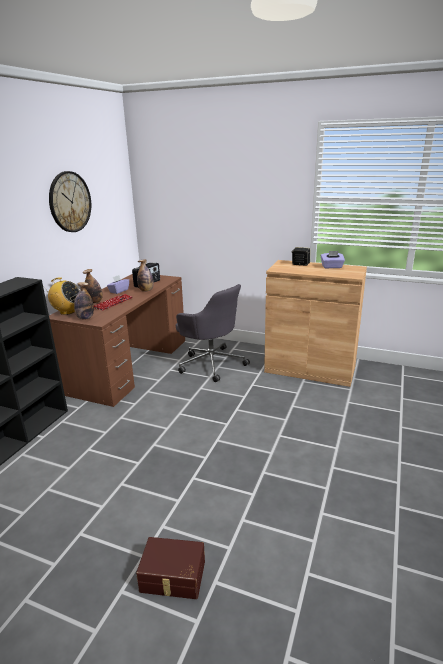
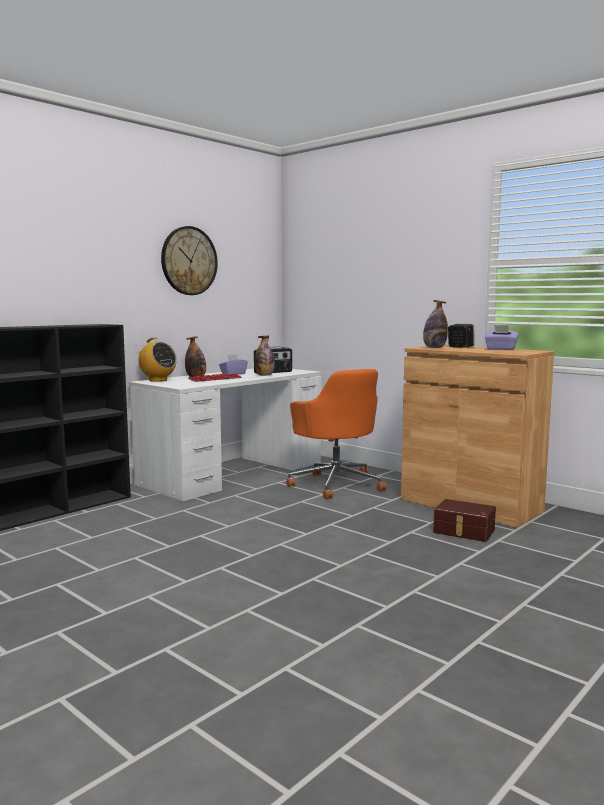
camera: 20 degrees right, 15 degrees down
brown desk [49,274,185,407] -> white desk [129,369,321,501]
bottle [74,282,94,320] -> bottle moved to [423,300,448,348]
brown storage box [136,537,205,599] -> brown storage box moved to [433,499,496,542]
grey office chair [176,284,250,382] -> orange office chair [286,369,387,499]

